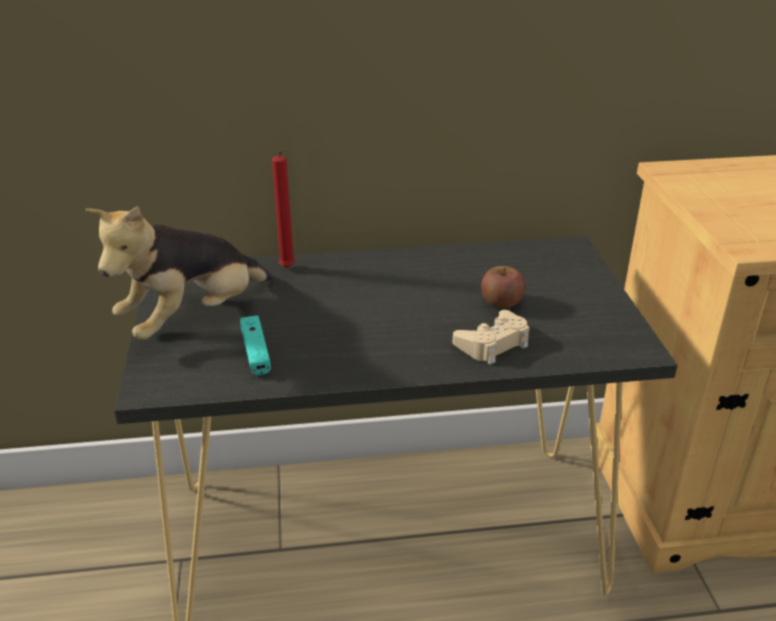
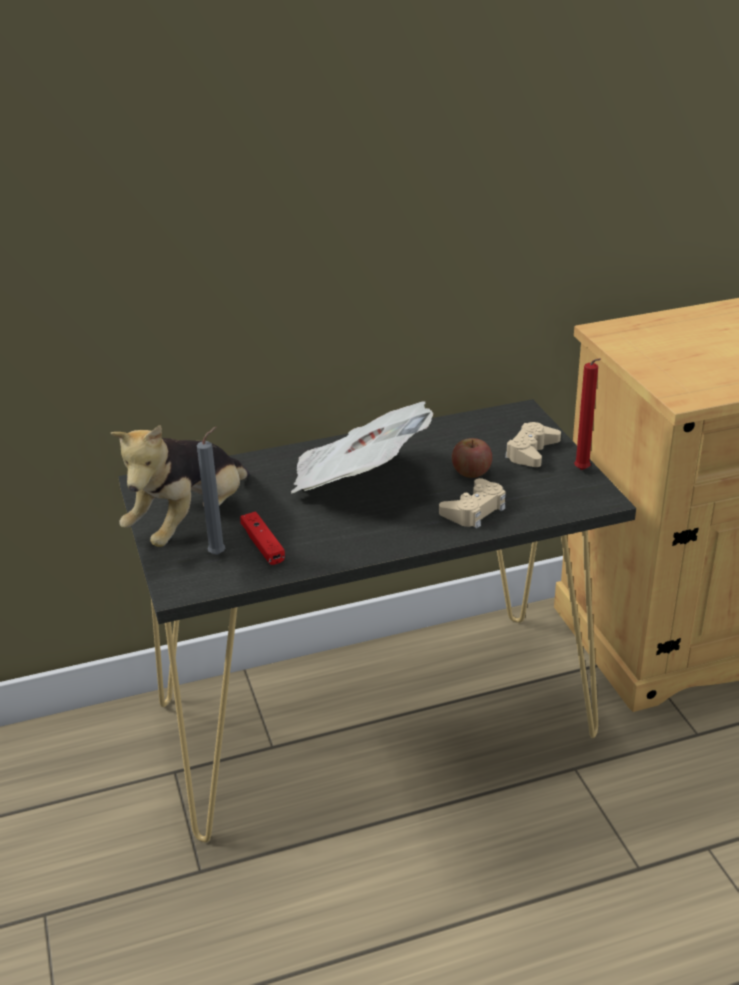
camera: 10 degrees left, 0 degrees up
turquoise game controller [240,315,271,375] -> red game controller [240,512,285,565]
red candle [272,150,295,268] -> red candle moved to [574,358,601,470]
none -> grey candle [197,426,225,555]
none -> newspaper [291,401,433,494]
none -> beige game controller [505,422,561,467]

